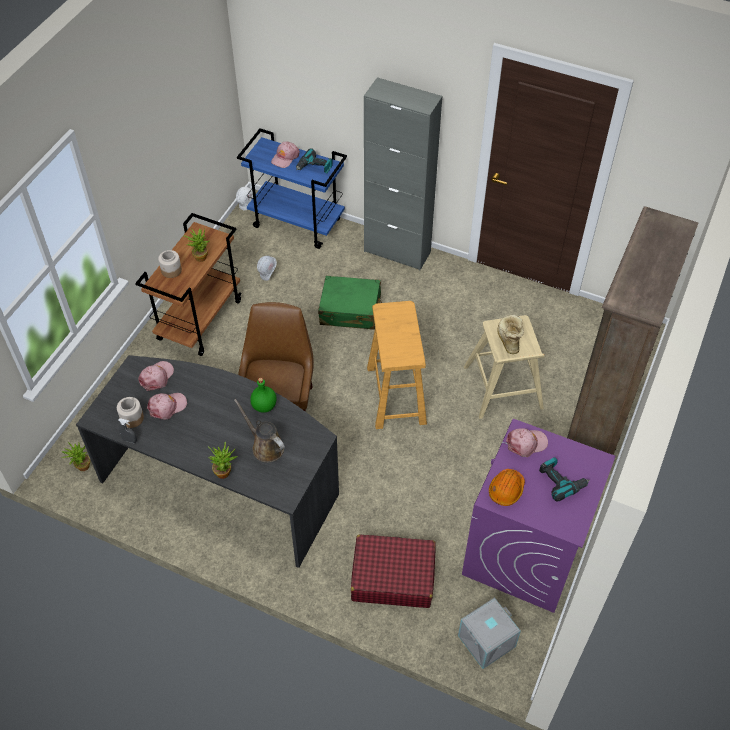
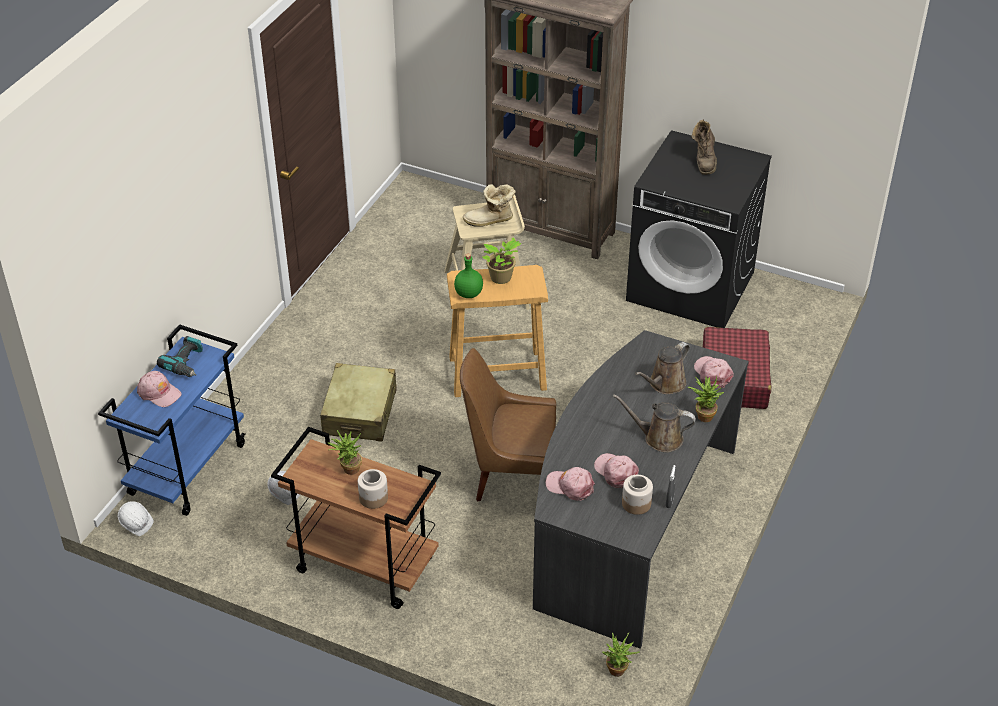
camera: 90 degrees left, 10 degrees down
green bottle [250,378,276,413] -> green bottle moved to [454,254,483,298]
green suitcase [318,276,382,330] -> beige suitcase [320,363,397,442]
grey cabinet [364,77,442,270] -> none
grey storage box [458,597,521,669] -> none
purple washing machine [462,419,615,613] -> black washing machine [626,130,772,328]
orange hard hat [489,469,525,506] -> none
pink cap [506,428,548,457] -> pink cap moved to [694,356,734,388]
power drill [539,457,590,501] -> brown boot [692,120,717,175]
none -> potted plant [482,238,521,284]
none -> brown watering can [613,394,696,452]

